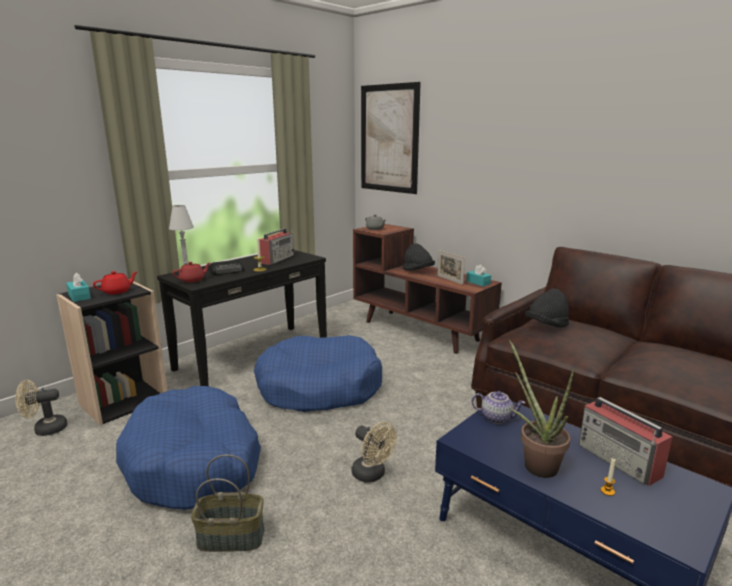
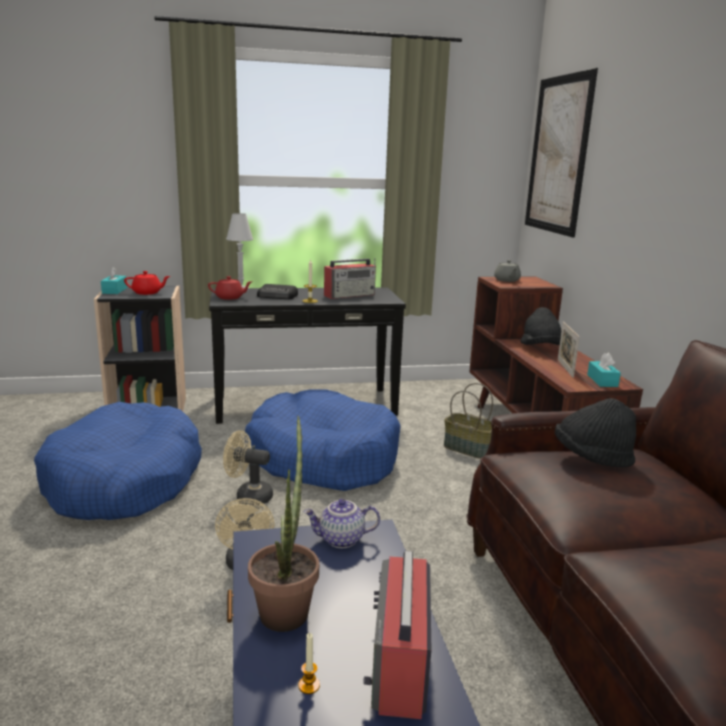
camera: 35 degrees right, 0 degrees up
beige fan [15,380,67,436] -> beige fan moved to [223,430,273,506]
basket [191,454,264,552] -> basket moved to [444,383,493,459]
teapot [472,391,525,424] -> teapot turned 120 degrees clockwise [304,499,380,548]

